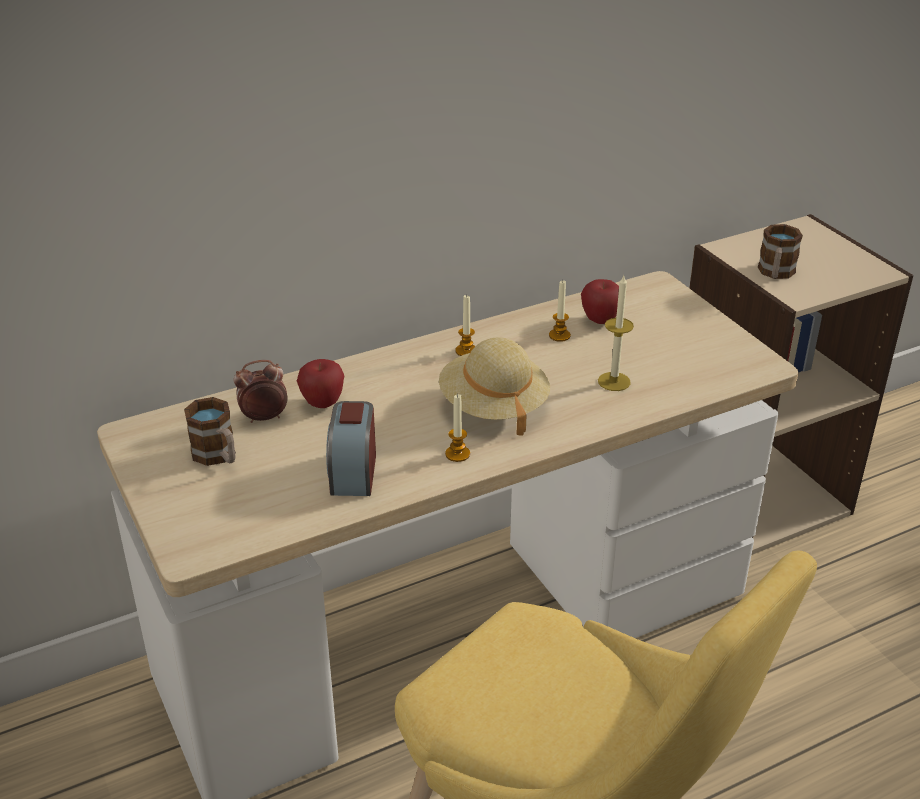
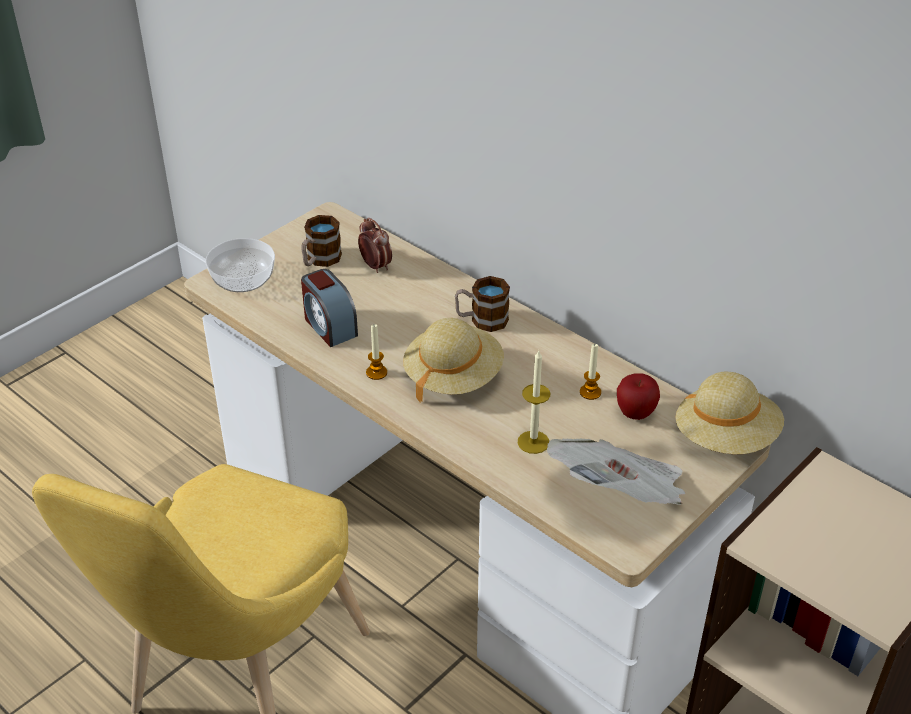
camera: 70 degrees right, 5 degrees up
apple [297,359,344,408] -> none
alarm clock [326,401,376,496] -> alarm clock turned 105 degrees counterclockwise [301,269,358,347]
candle [455,294,475,356] -> none
mug [758,224,803,279] -> mug moved to [455,276,510,332]
none -> bowl [206,238,275,292]
none -> newspaper [547,439,685,505]
none -> beige hat [675,372,784,454]

